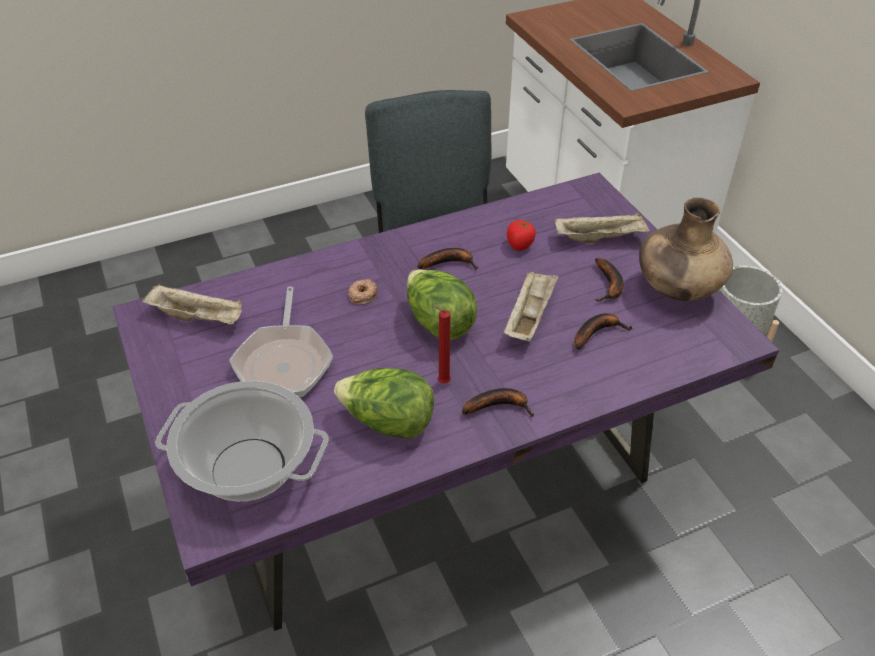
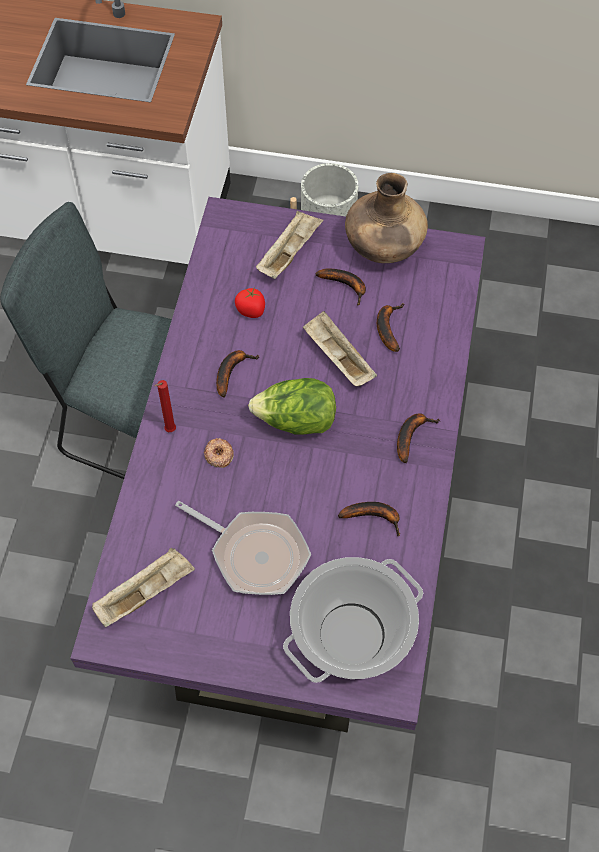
camera: 55 degrees left, 15 degrees up
lettuce [334,368,434,439] -> banana [338,502,400,536]
red candle [433,305,451,384] -> red candle moved to [155,380,176,432]

